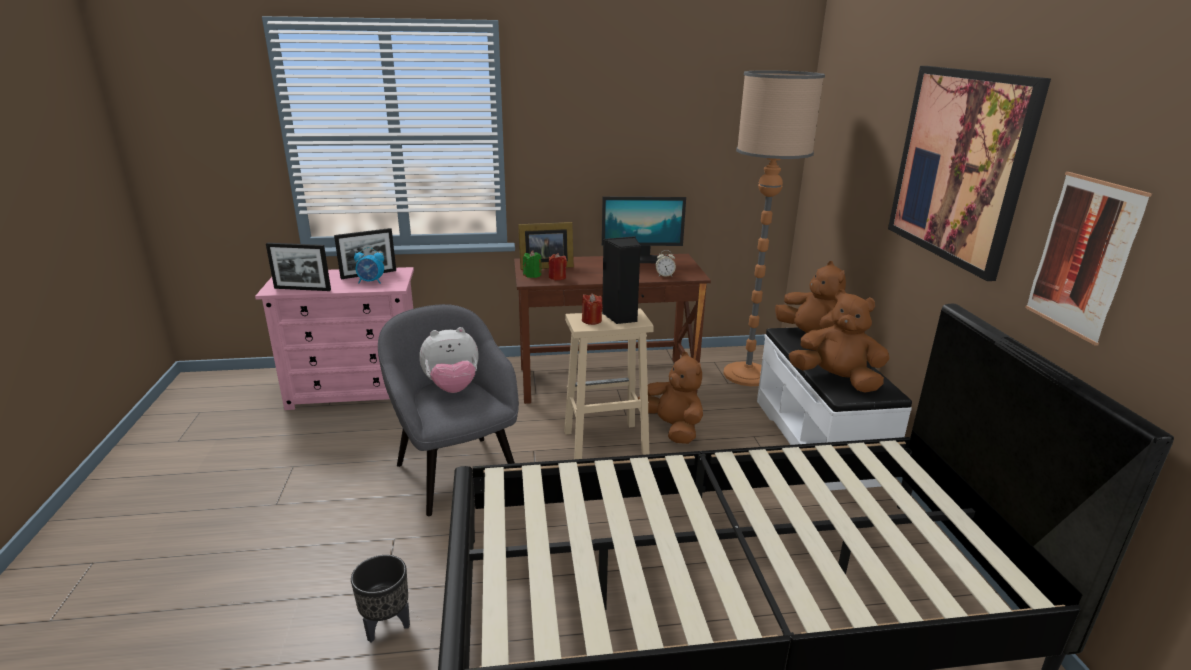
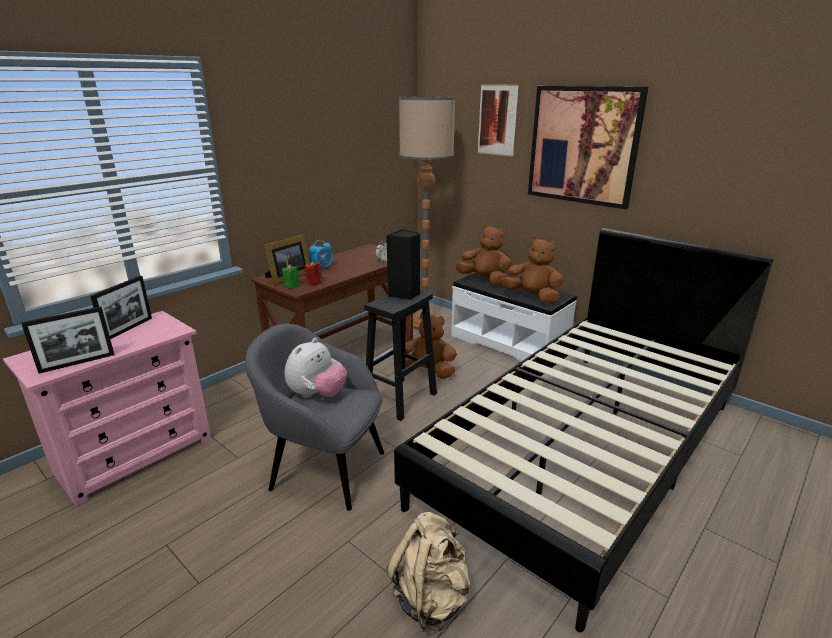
camera: 40 degrees left, 0 degrees up
black planter [351,555,410,643] -> beige backpack [387,512,470,632]
alarm clock [354,247,384,284] -> alarm clock moved to [309,240,333,267]
beige stool [564,308,653,459] -> black stool [364,290,437,421]
red candle [582,293,603,325] -> none
monitor [602,197,686,264] -> none
brown plush toy [788,290,889,392] -> brown plush toy turned 45 degrees clockwise [501,237,564,304]
picture [1025,172,1152,346] -> picture moved to [478,84,519,157]

